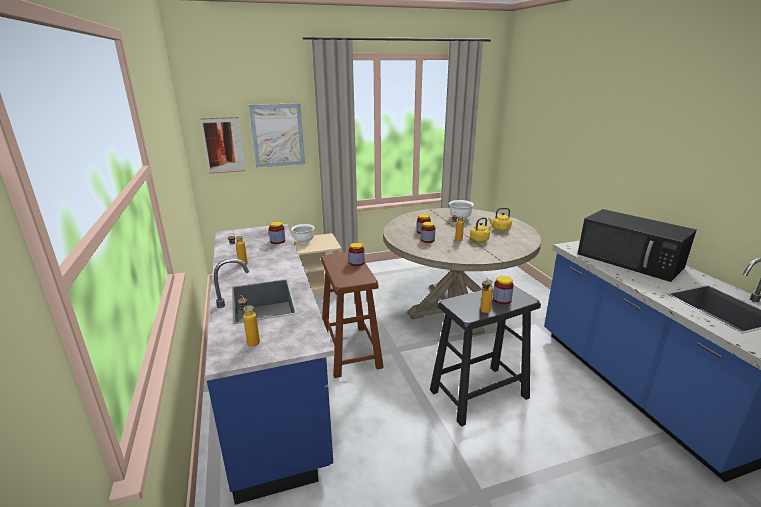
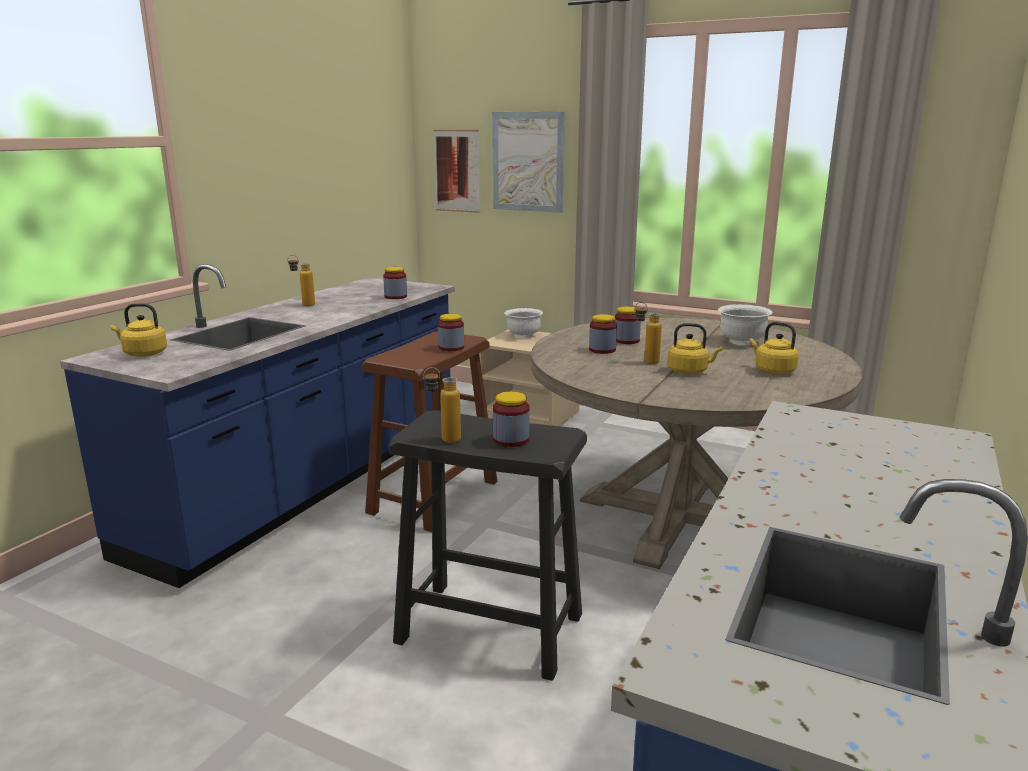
camera: 45 degrees right, 5 degrees down
bottle [238,295,260,347] -> yellow kettle [111,303,167,357]
black microwave [578,209,697,282] -> none

